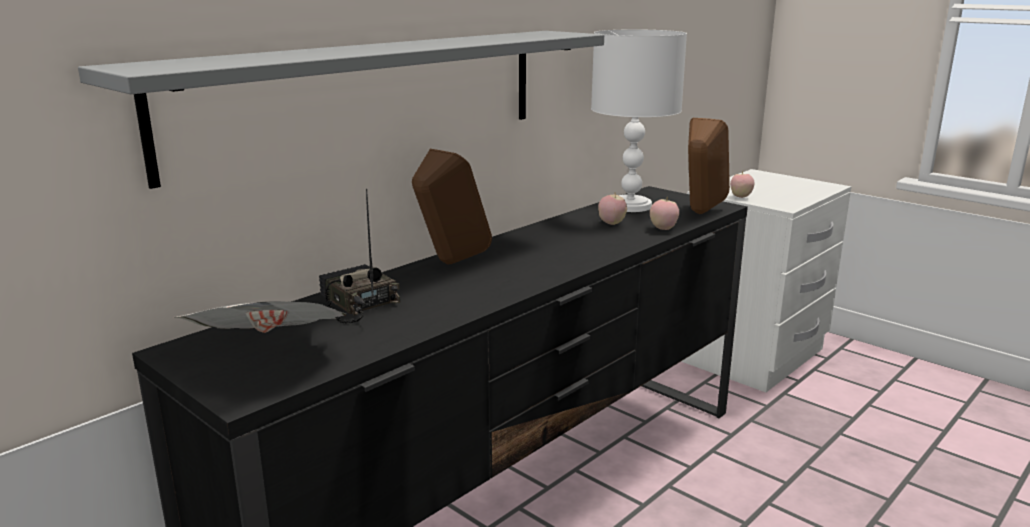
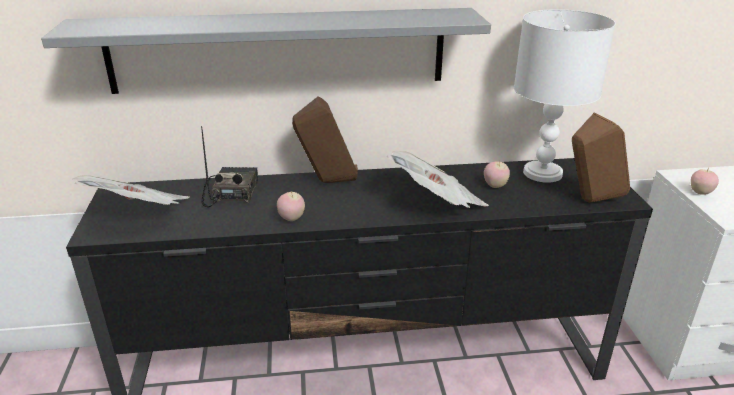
camera: 40 degrees right, 10 degrees up
apple [650,198,679,230] -> apple moved to [277,191,305,221]
none -> newspaper [387,151,489,208]

